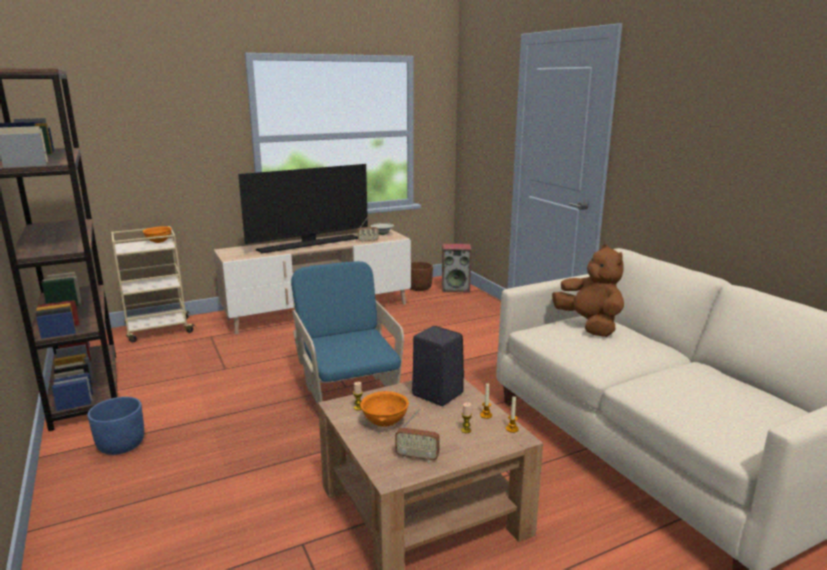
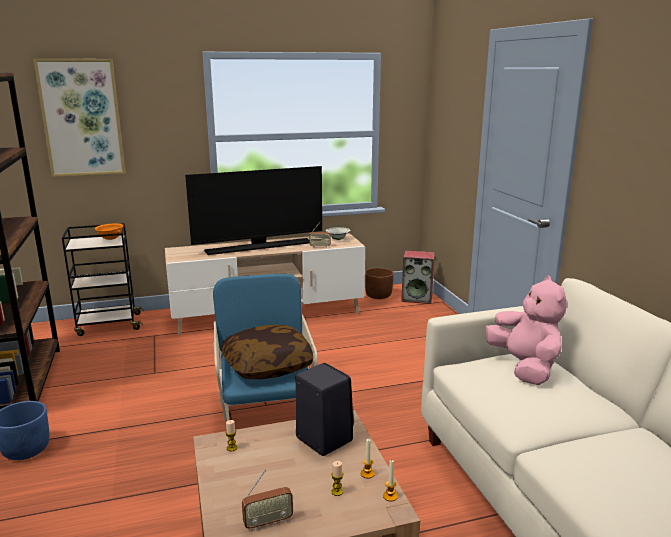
camera: 10 degrees right, 0 degrees up
beige cart [111,226,196,342] -> black cart [62,223,144,336]
orange bowl [360,391,409,427] -> none
radio [395,409,440,462] -> radio turned 45 degrees counterclockwise [242,469,293,530]
brown plush toy [552,244,624,337] -> pink plush toy [485,275,566,385]
none -> picture [33,59,126,177]
none -> pillow [221,325,313,379]

